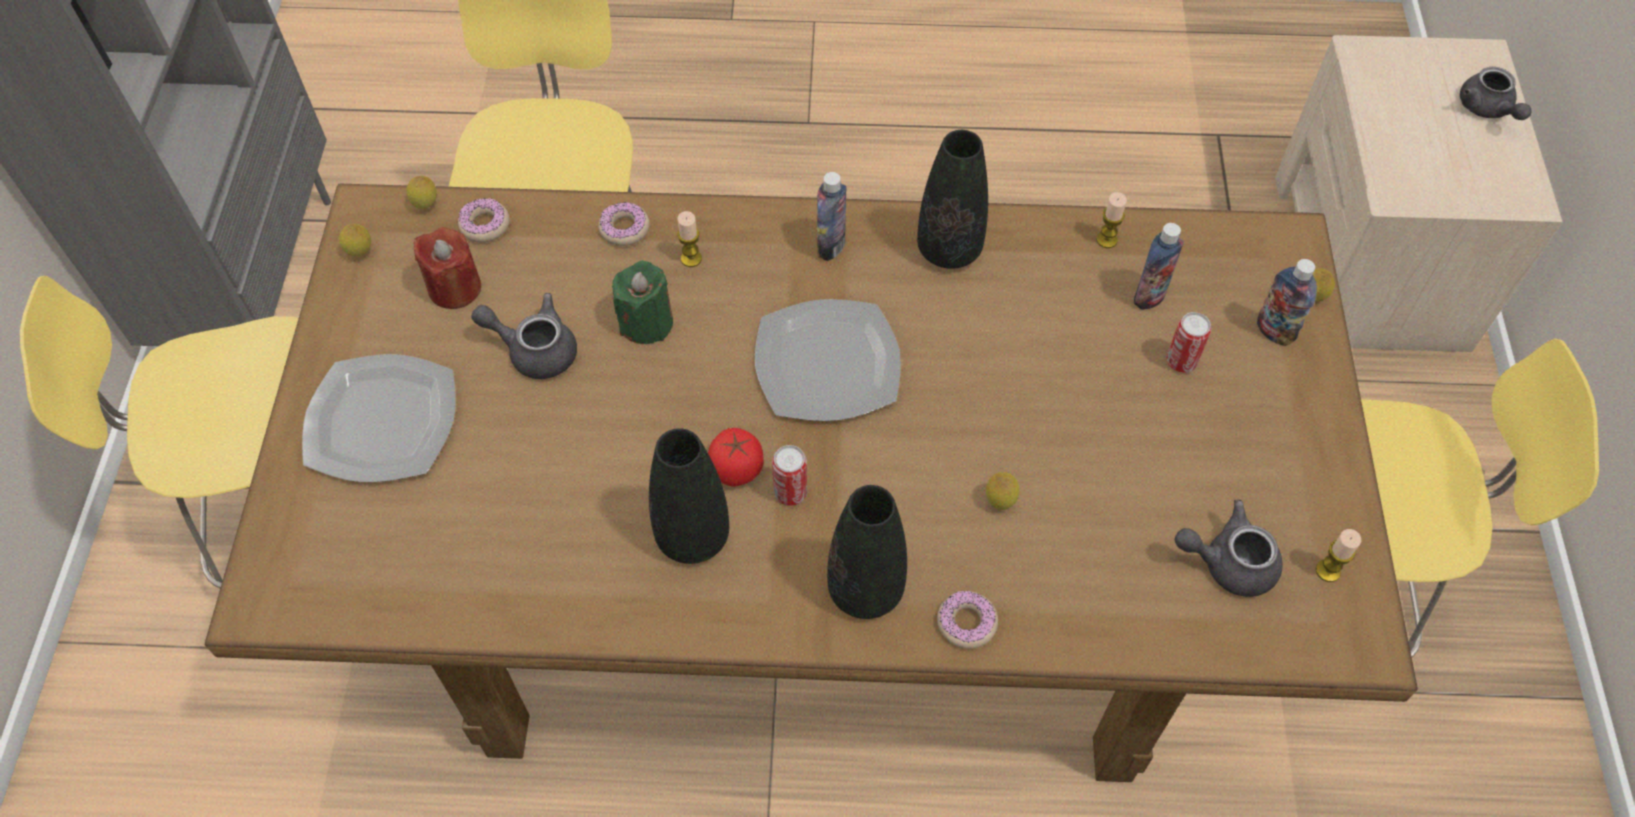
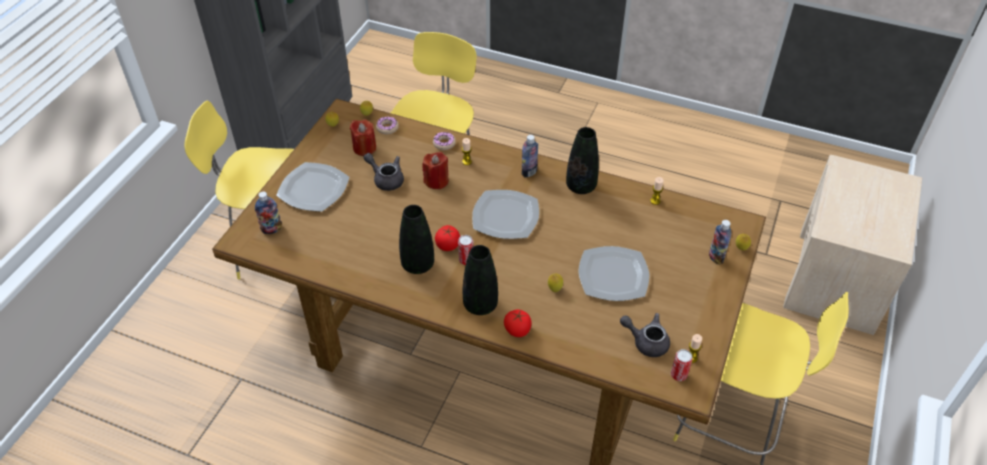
camera: 20 degrees right, 10 degrees down
green candle [612,261,673,344] -> red candle [422,152,449,189]
donut [937,591,998,649] -> tomato [504,309,532,337]
bottle [1134,223,1184,310] -> bottle moved to [255,191,282,234]
can [1166,312,1211,373] -> can moved to [671,349,693,381]
grey teapot [1460,67,1532,120] -> none
none -> plate [578,246,649,301]

